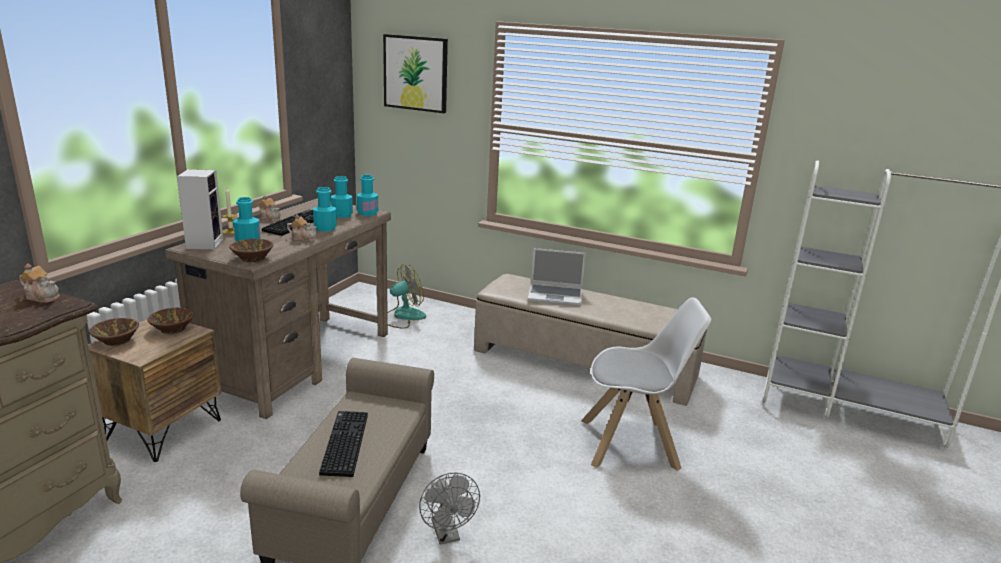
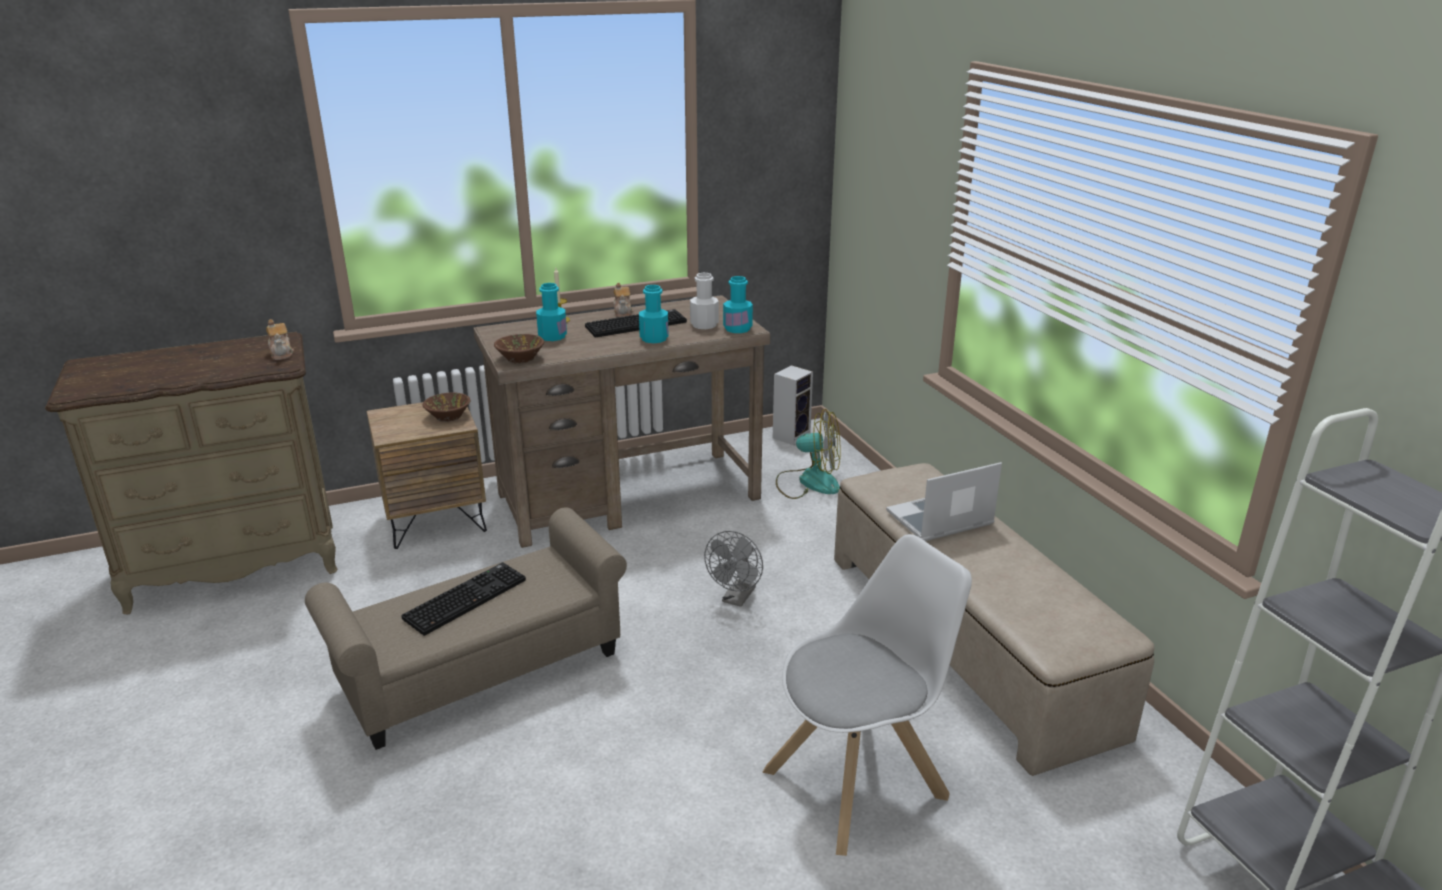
camera: 45 degrees right, 5 degrees up
brown bowl [89,318,139,346] -> none
speaker [177,169,224,249] -> speaker moved to [773,365,813,445]
teapot [287,214,317,242] -> none
turquoise bottle [331,176,353,218] -> white bottle [690,273,719,329]
picture [383,34,448,113] -> none
grey fan [419,473,480,544] -> grey fan moved to [704,531,763,607]
laptop [528,248,586,306] -> laptop turned 105 degrees clockwise [886,462,1002,541]
chair [581,298,712,471] -> chair turned 75 degrees counterclockwise [762,534,972,856]

